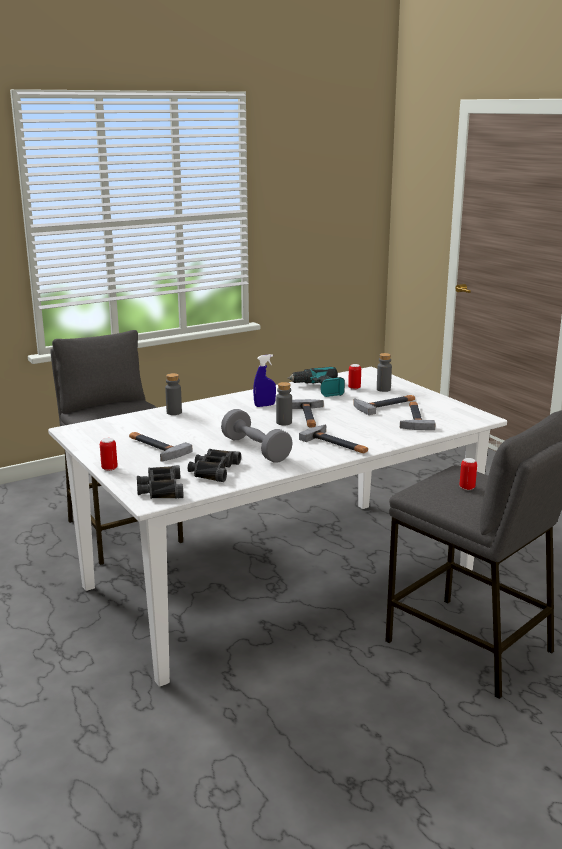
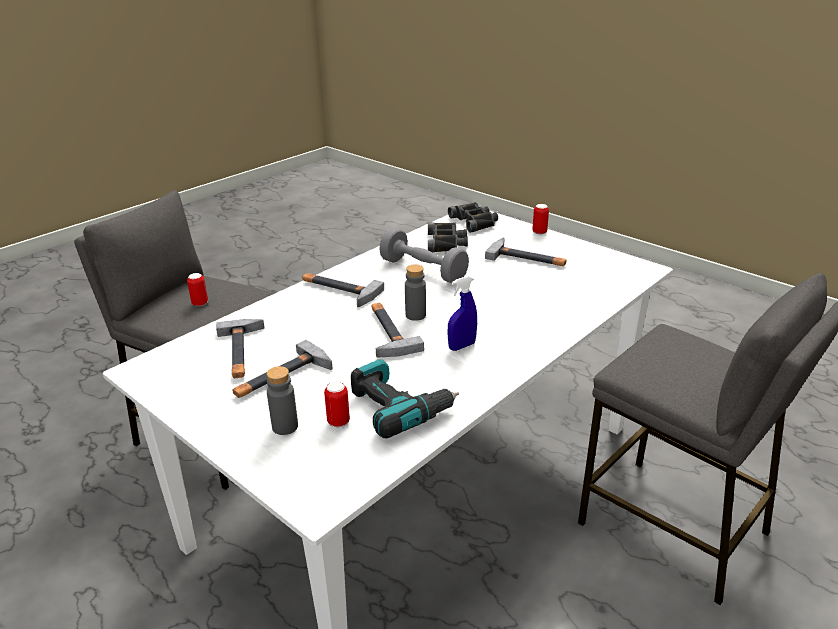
camera: 165 degrees right, 10 degrees up
grey bottle [165,373,182,415] -> none

